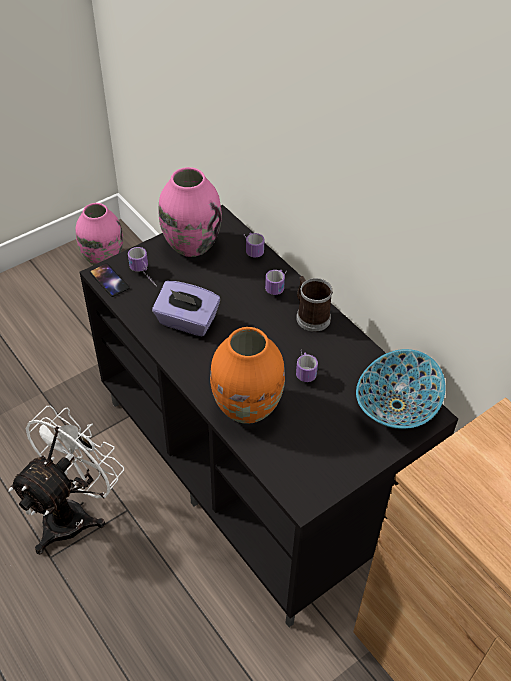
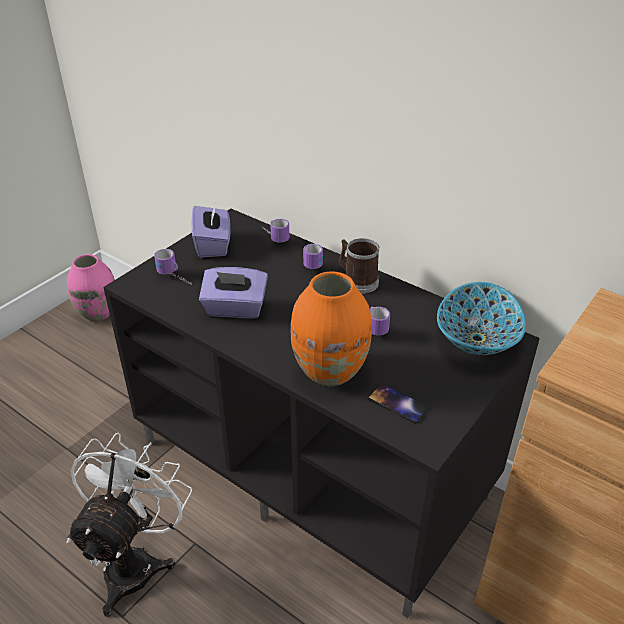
camera: 15 degrees left, 10 degrees down
phone [90,263,130,297] -> phone moved to [368,383,429,424]
pink vase [158,167,222,257] -> purple tissue box [192,205,230,258]

